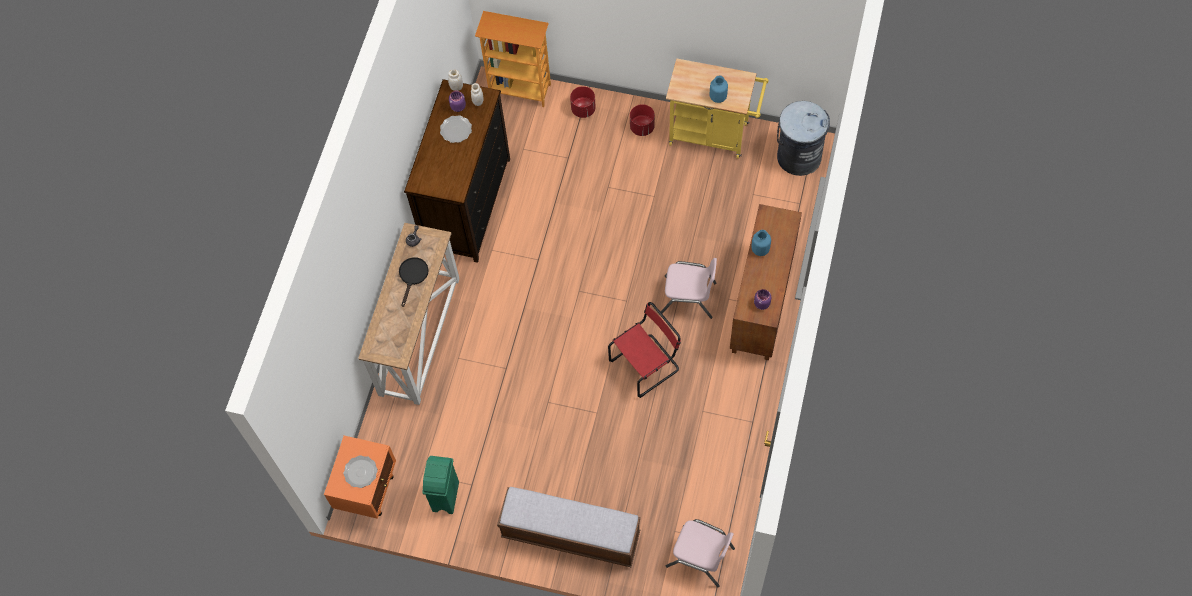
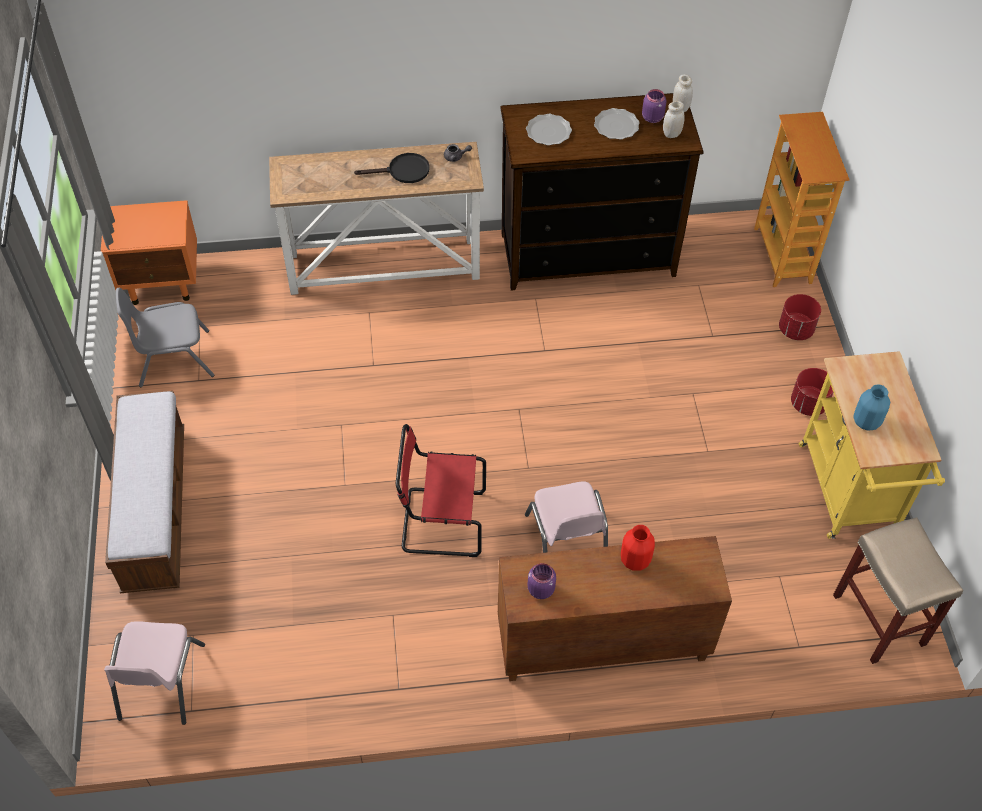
camera: 65 degrees right, 10 degrees down
plate [343,455,378,488] -> plate moved to [526,114,572,145]
green trash can [422,456,459,514] -> grey chair [116,287,215,387]
red chair [608,302,681,398] -> red chair turned 150 degrees clockwise [396,424,486,557]
blue vase [751,230,771,256] -> red vase [621,525,655,571]
grey trash can [777,101,830,176] -> beige stool [833,517,963,664]

